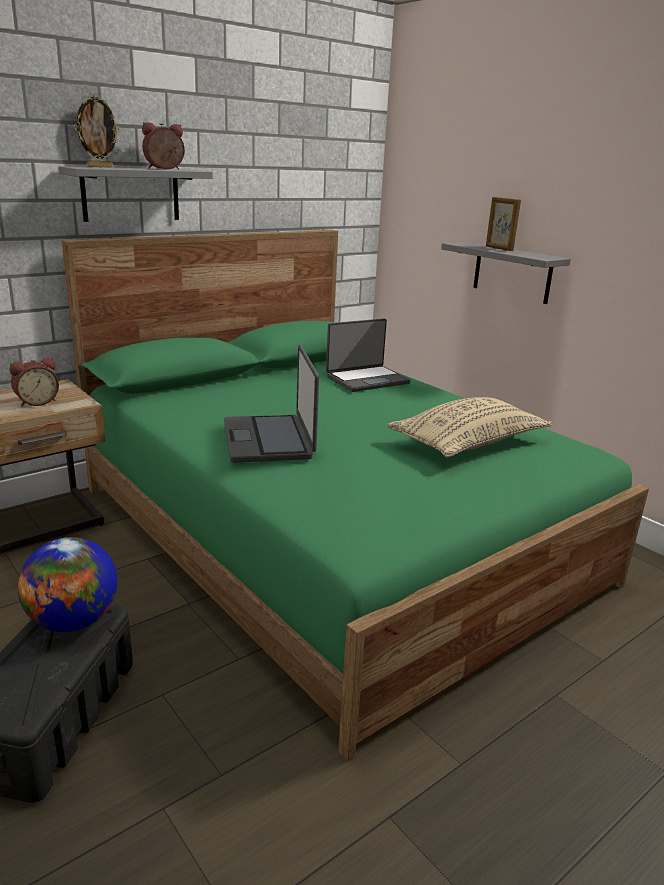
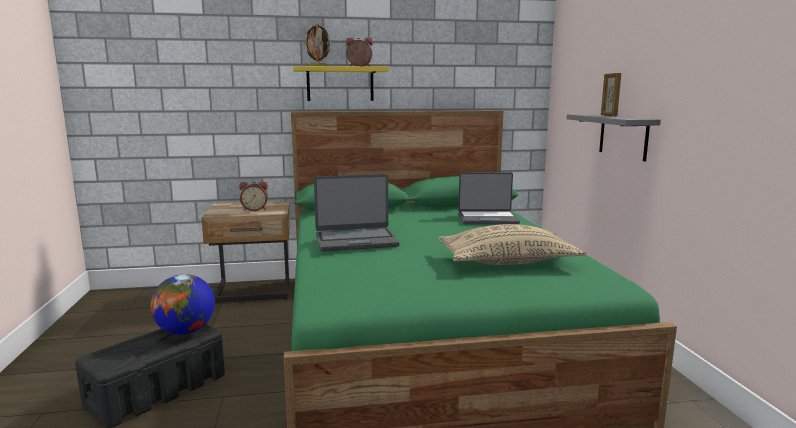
camera: 30 degrees right, 10 degrees down
grey shelf [59,166,213,222] -> yellow shelf [293,66,389,101]
laptop [224,345,319,463] -> laptop turned 120 degrees counterclockwise [314,174,400,252]

